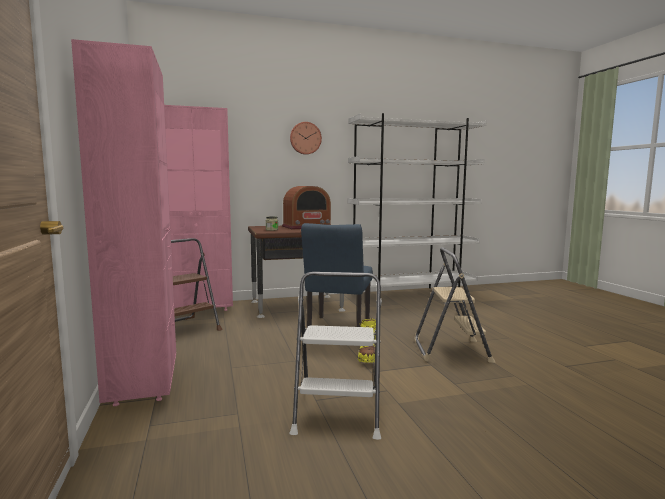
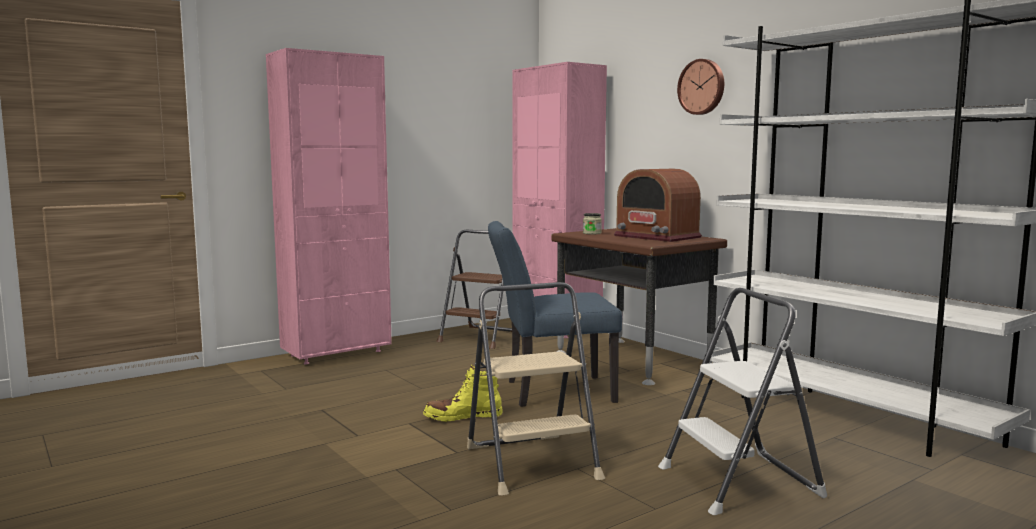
camera: 70 degrees right, 0 degrees up
white step ladder [289,272,382,440] -> white step ladder moved to [658,288,827,515]

